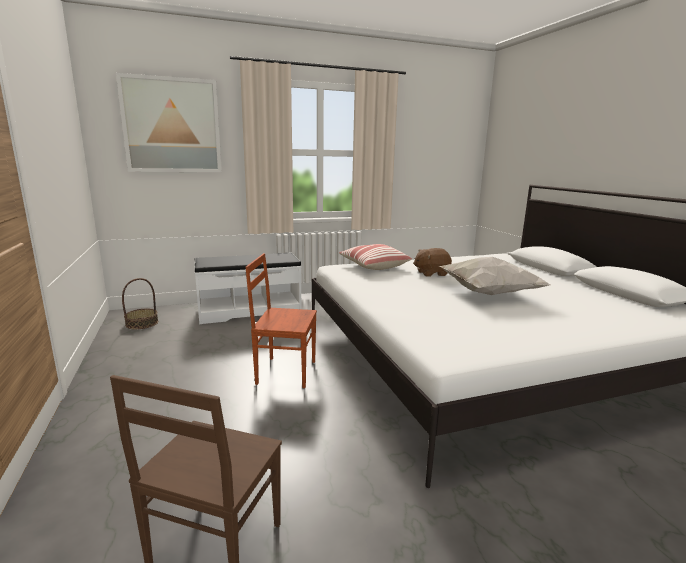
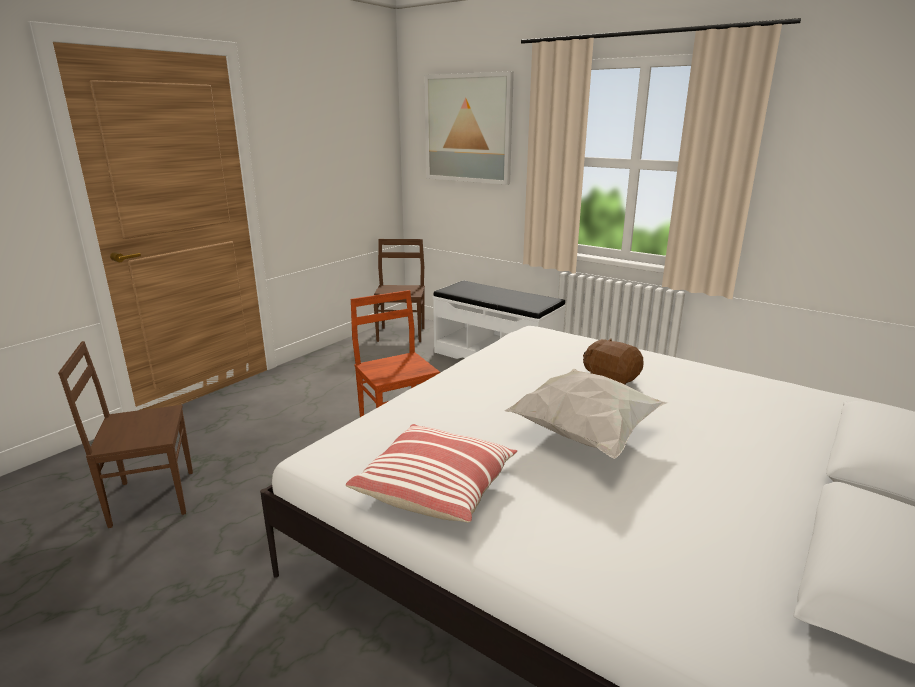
camera: 55 degrees right, 5 degrees up
basket [122,278,158,329] -> brown chair [374,239,425,342]
pillow [339,244,412,270] -> pillow moved to [346,424,517,522]

